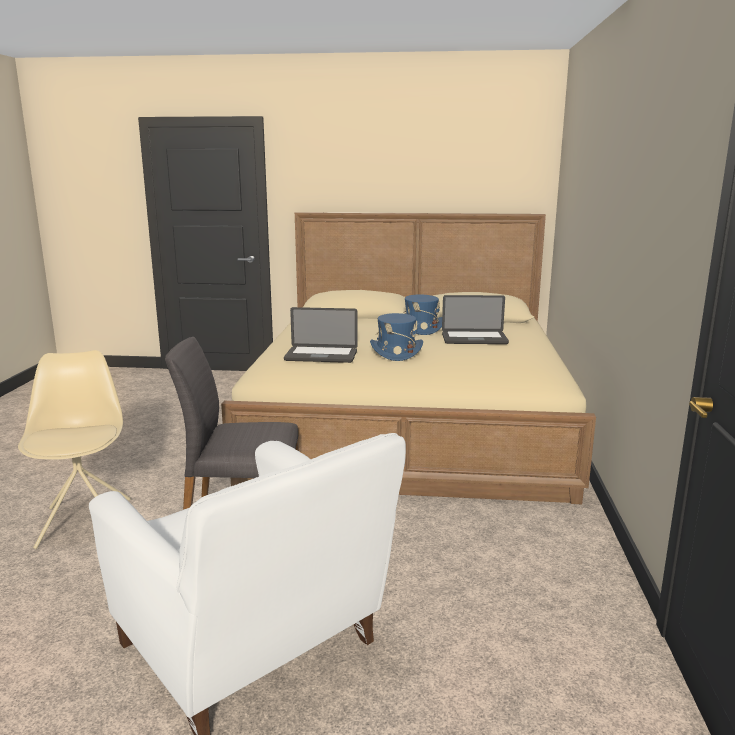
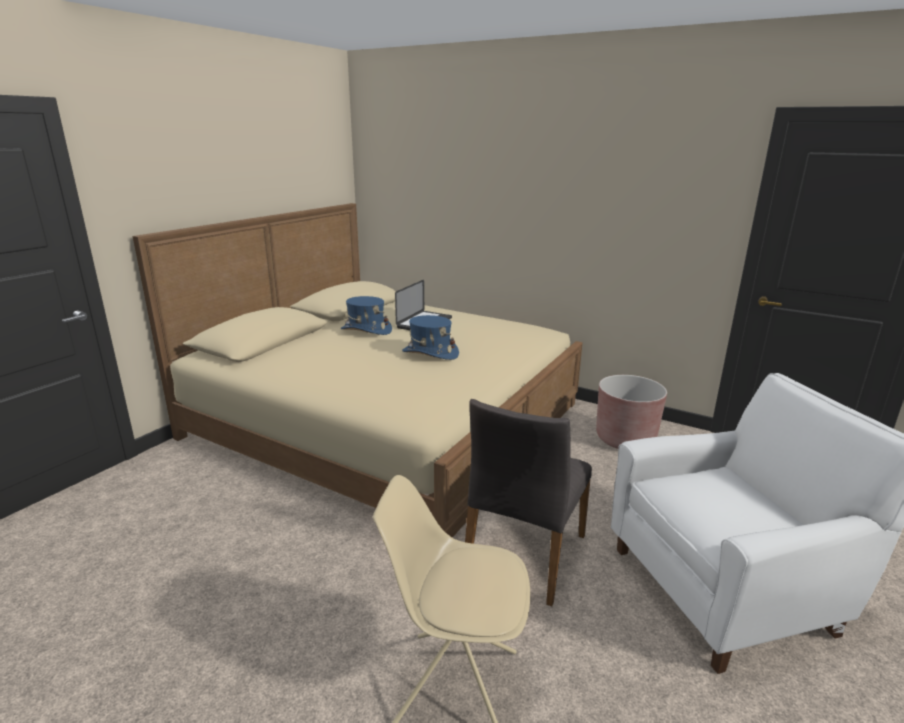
camera: 65 degrees left, 5 degrees up
laptop [284,307,358,363] -> none
none -> brown planter [596,375,667,449]

